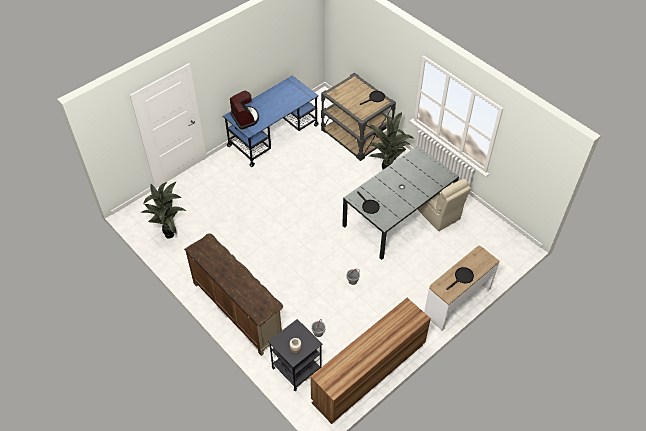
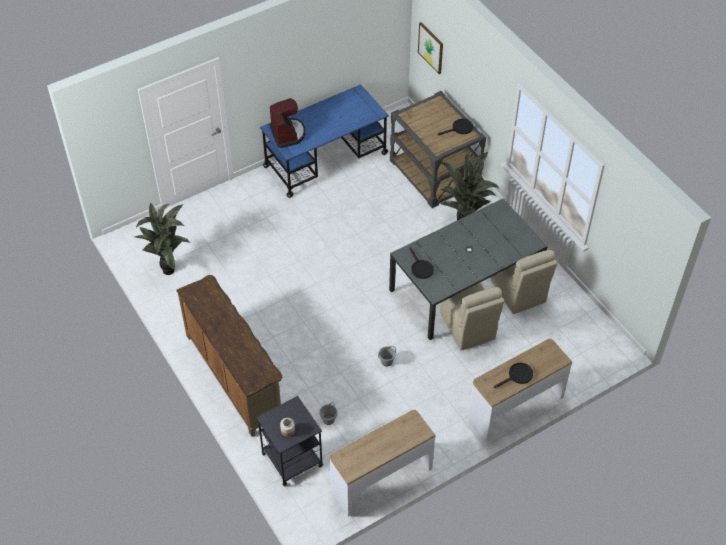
camera: 10 degrees right, 0 degrees up
brown dresser [310,298,431,424] -> console table [330,410,435,517]
none -> picture [418,22,443,74]
none -> beige chair [440,283,505,351]

